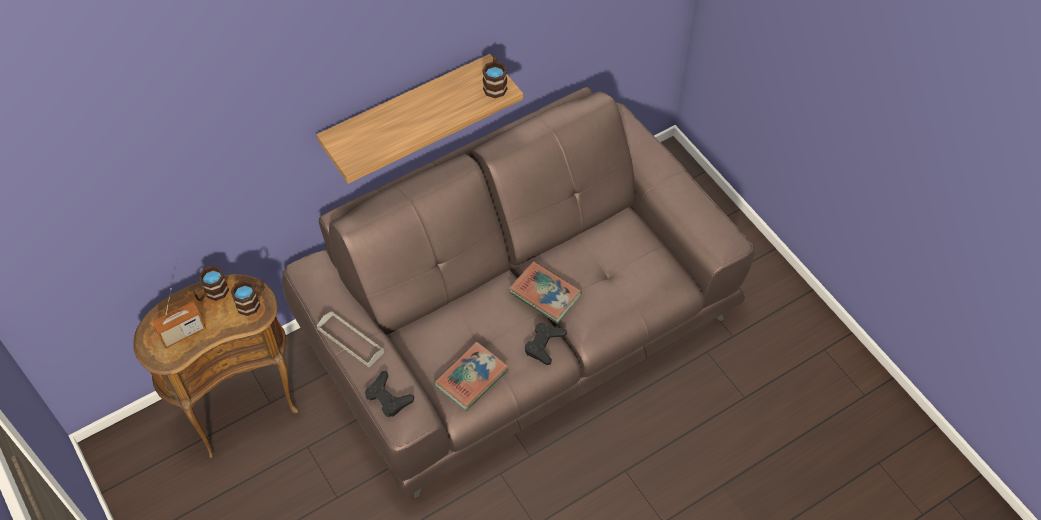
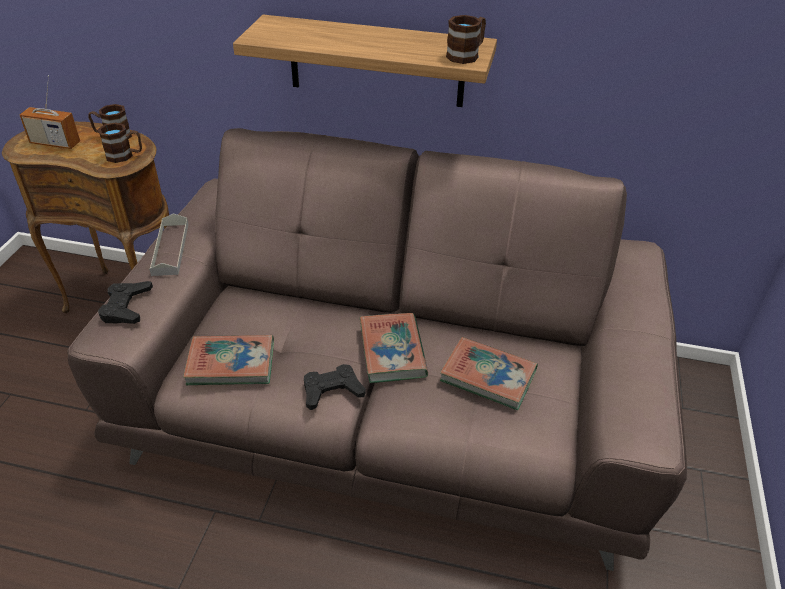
camera: 45 degrees right, 15 degrees down
none -> book [440,337,538,410]

